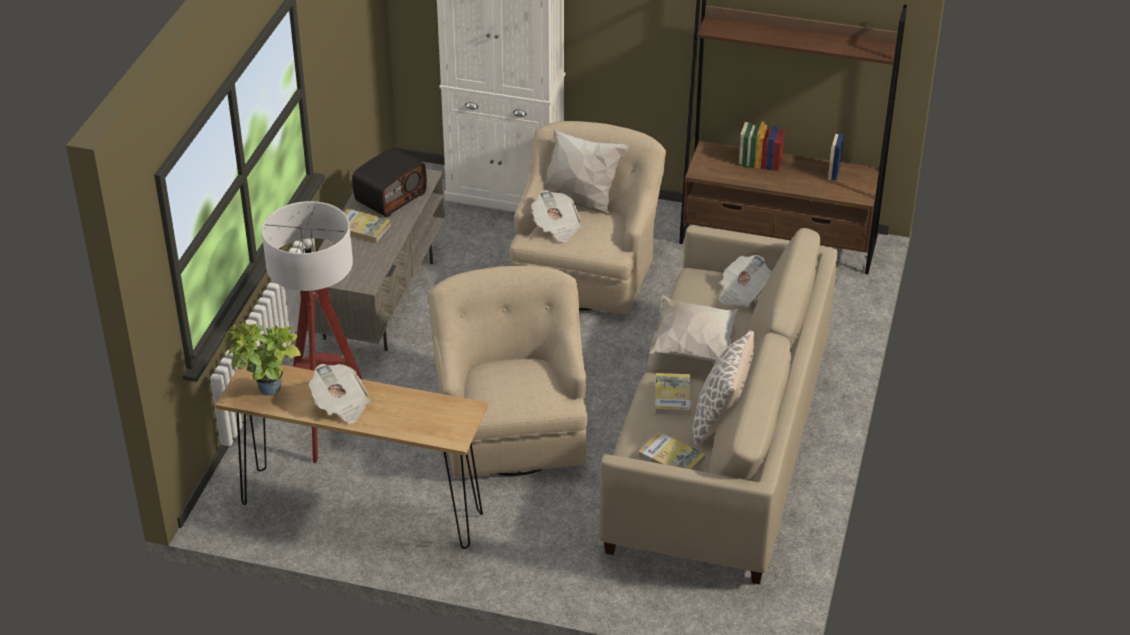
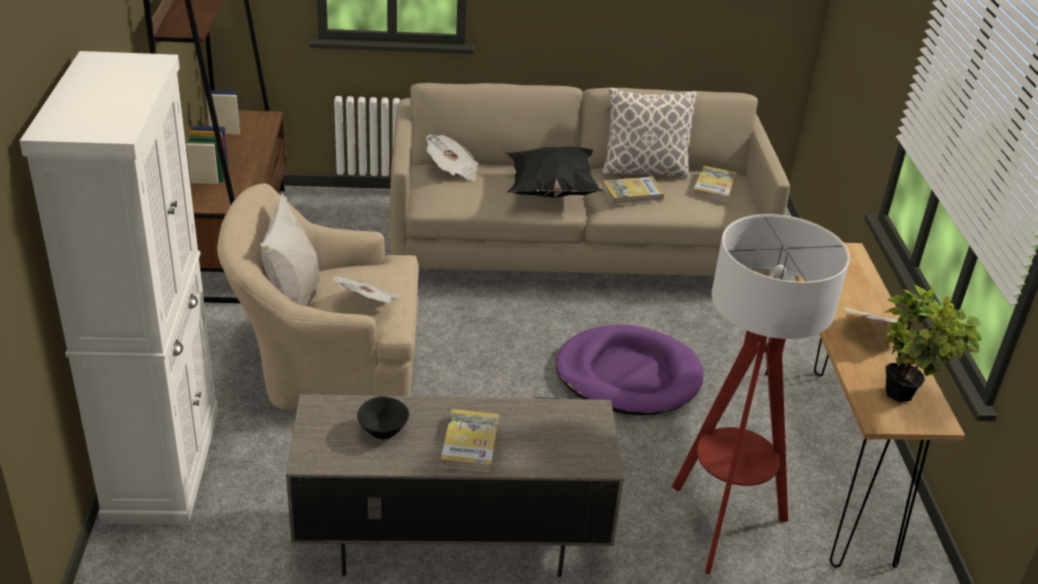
camera: 110 degrees left, 5 degrees down
radio [352,147,427,217] -> black bowl [357,396,409,439]
beige armchair [428,266,587,477] -> purple dog bed [555,325,703,415]
white pillow [650,296,738,361] -> black pillow [505,146,603,198]

